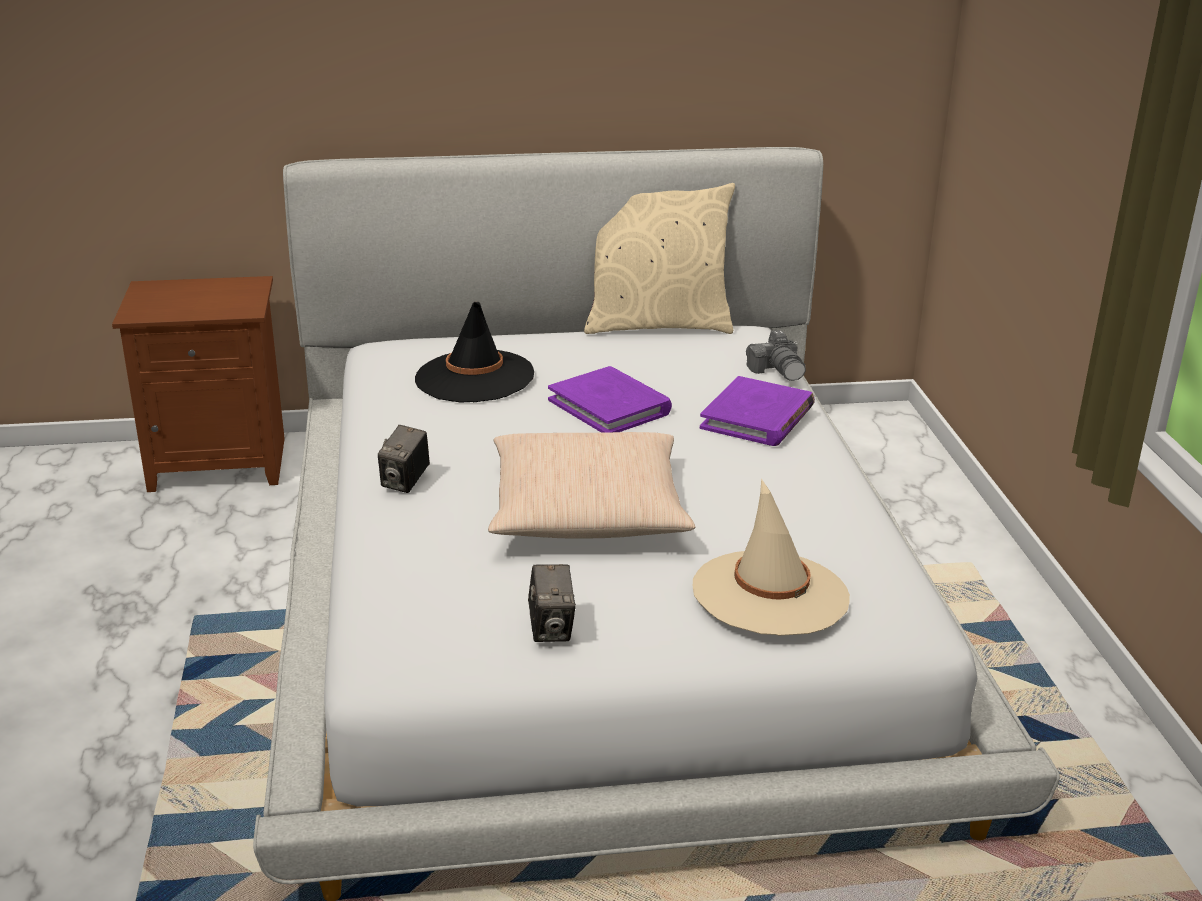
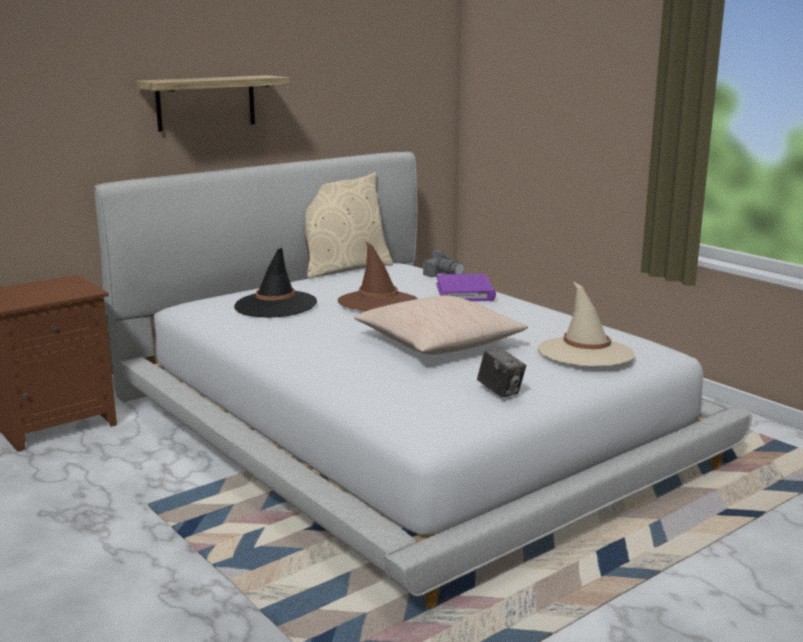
camera: 30 degrees left, 10 degrees down
camera [378,425,430,493] -> none
purple book [548,366,672,433] -> brown hat [338,241,418,311]
none -> shelf [136,75,290,132]

